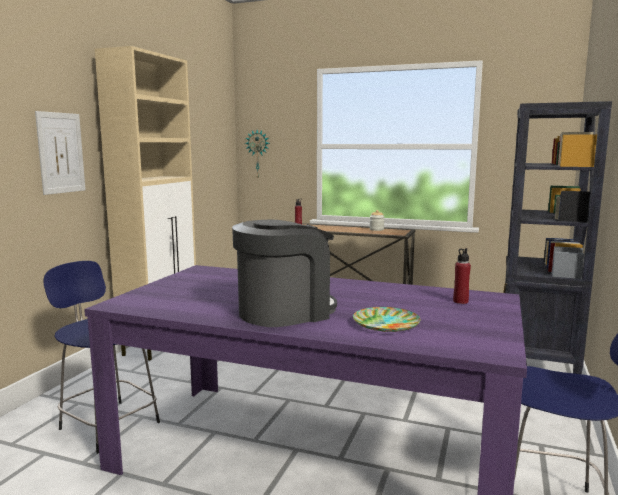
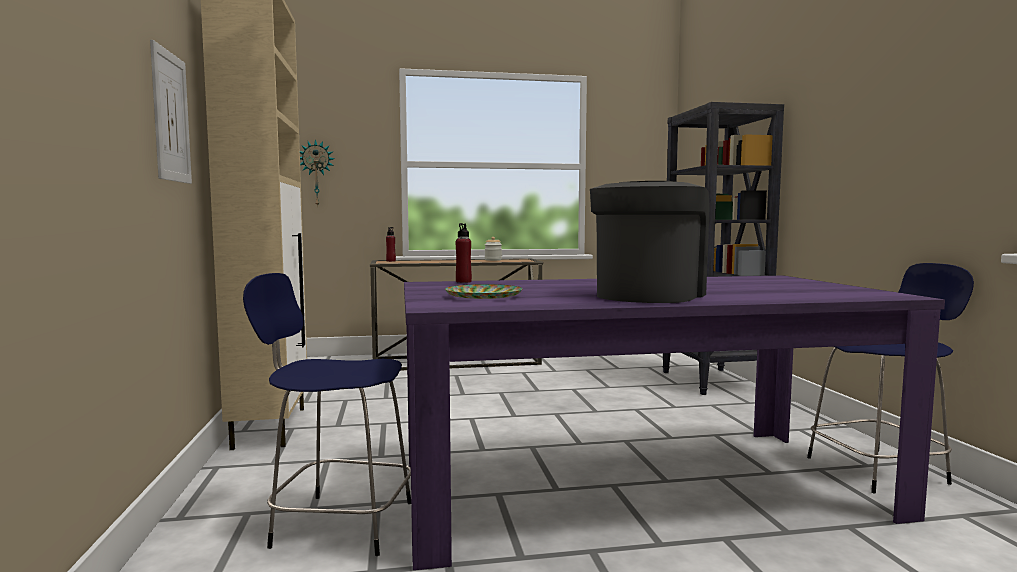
camera: 30 degrees left, 5 degrees down
plate [353,307,421,332] -> plate moved to [445,284,522,299]
red bottle [453,248,471,304] -> red bottle moved to [455,223,472,283]

